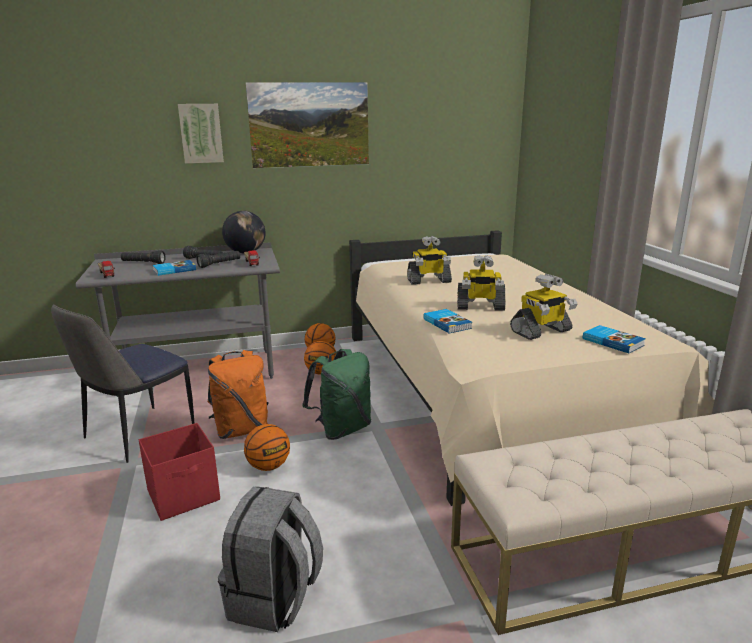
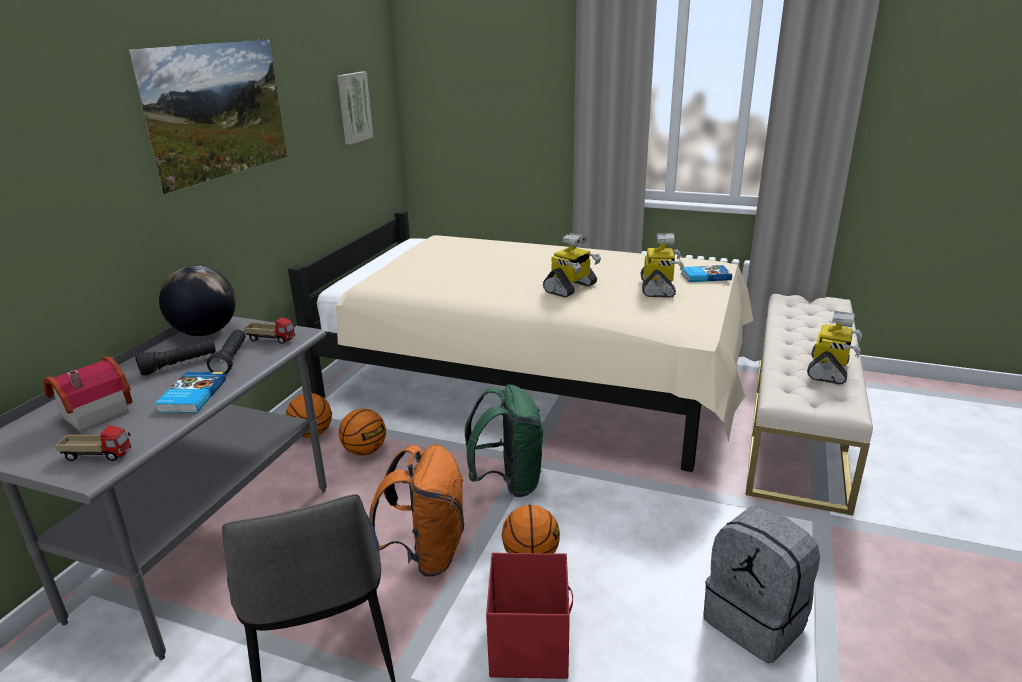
camera: 55 degrees left, 5 degrees up
black flashlight [121,250,166,264] -> toy house [43,357,133,432]
picture [178,104,224,164] -> picture moved to [337,72,373,144]
toy robot [407,236,452,285] -> toy robot moved to [807,311,862,385]
book [423,309,472,333] -> none

